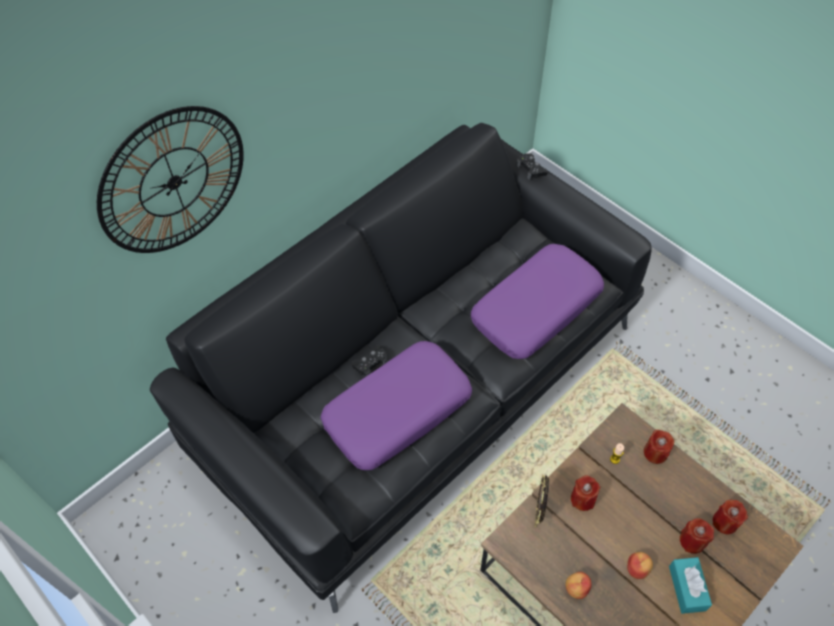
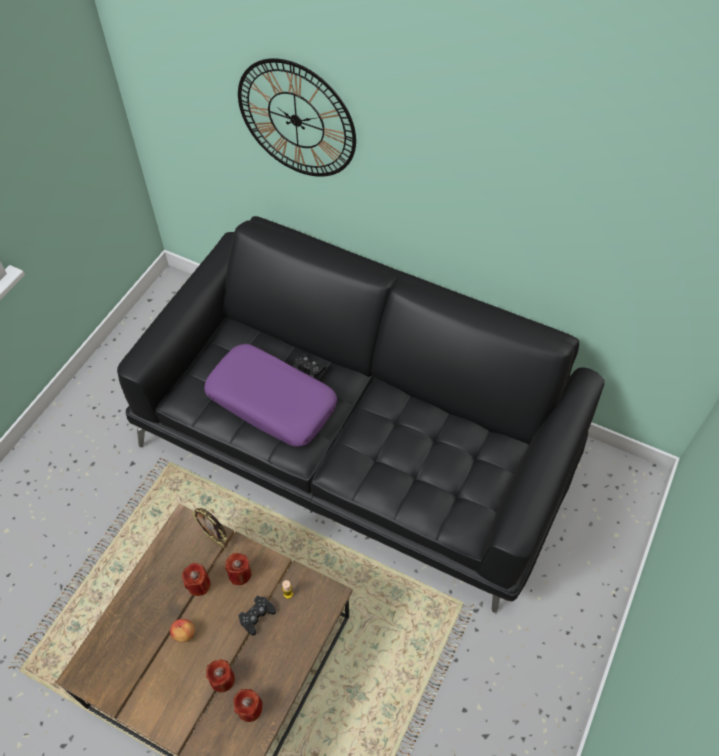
camera: 70 degrees right, 0 degrees up
purple pillow [471,244,604,359] -> none
black game controller [516,153,548,180] -> black game controller moved to [238,596,276,636]
picture frame [535,475,549,528] -> picture frame turned 135 degrees counterclockwise [192,508,227,548]
apple [566,572,592,599] -> none
red candle [644,430,674,464] -> red candle moved to [182,563,211,596]
turquoise tissue box [669,557,712,614] -> none

